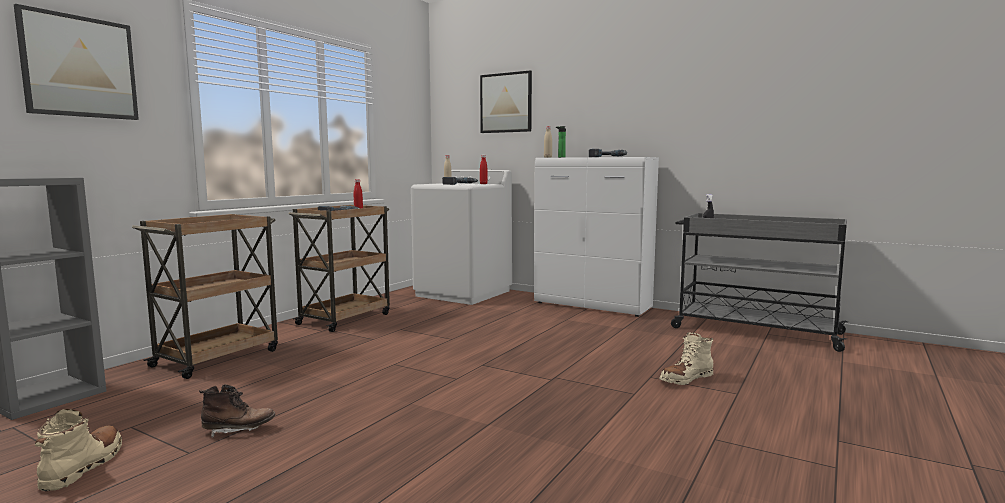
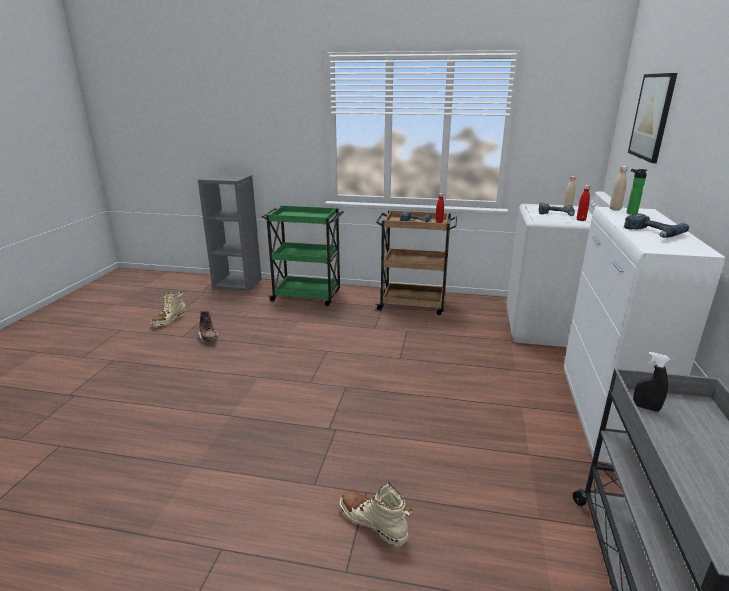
camera: 70 degrees right, 15 degrees up
picture [14,4,139,120] -> none
beige boot [35,409,122,491] -> beige boot turned 135 degrees clockwise [151,291,187,327]
brown cart [132,214,278,379] -> green cart [262,205,344,306]

